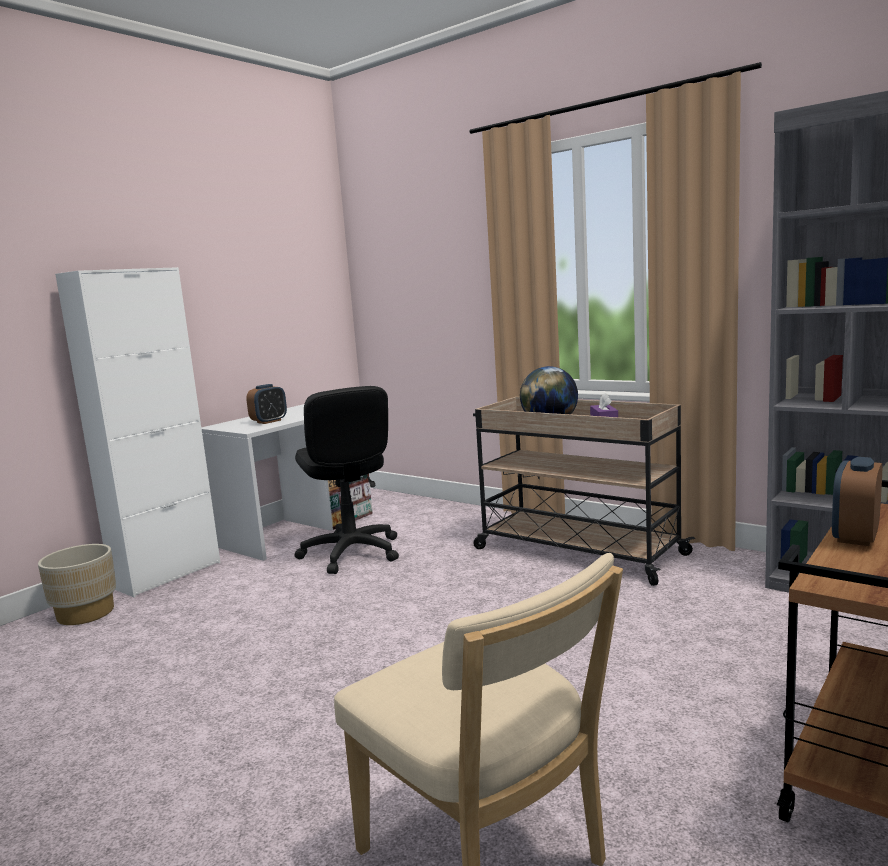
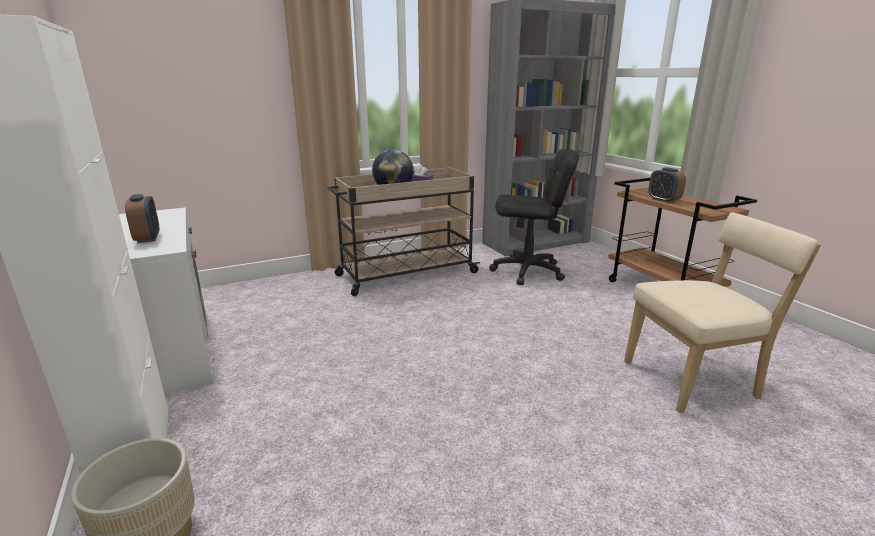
camera: 65 degrees left, 10 degrees up
black office chair [295,386,399,574] -> black office chair moved to [489,149,579,285]

